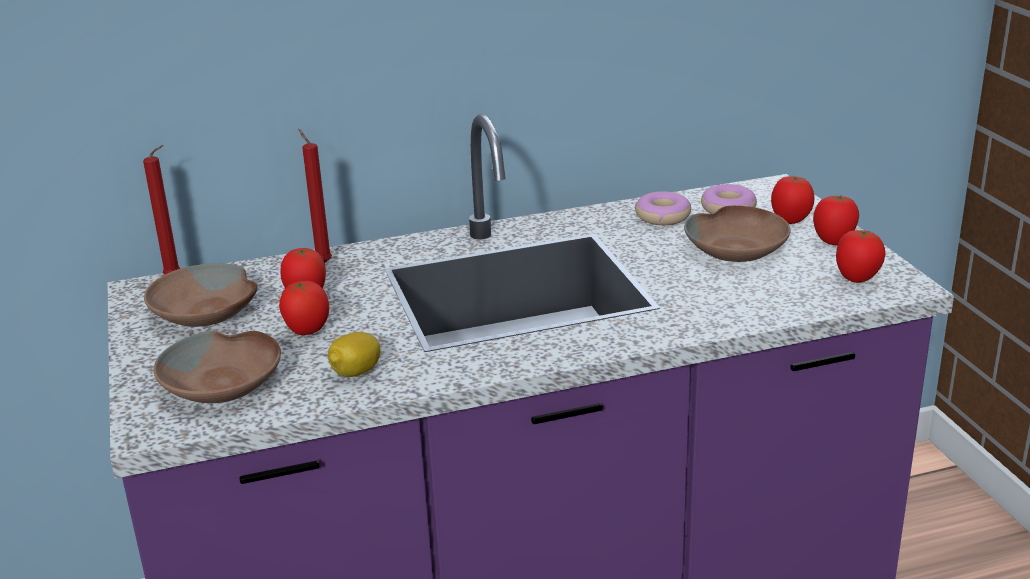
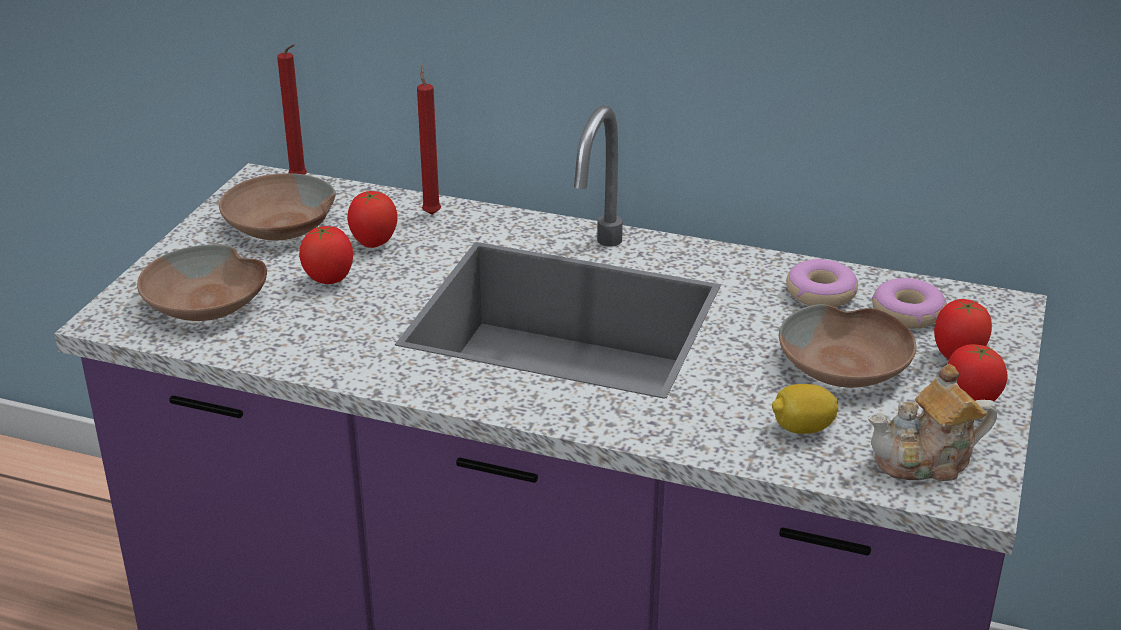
camera: 35 degrees right, 5 degrees up
lemon [328,332,381,377] -> lemon moved to [772,384,838,434]
tomato [836,230,885,283] -> teapot [868,364,997,481]

